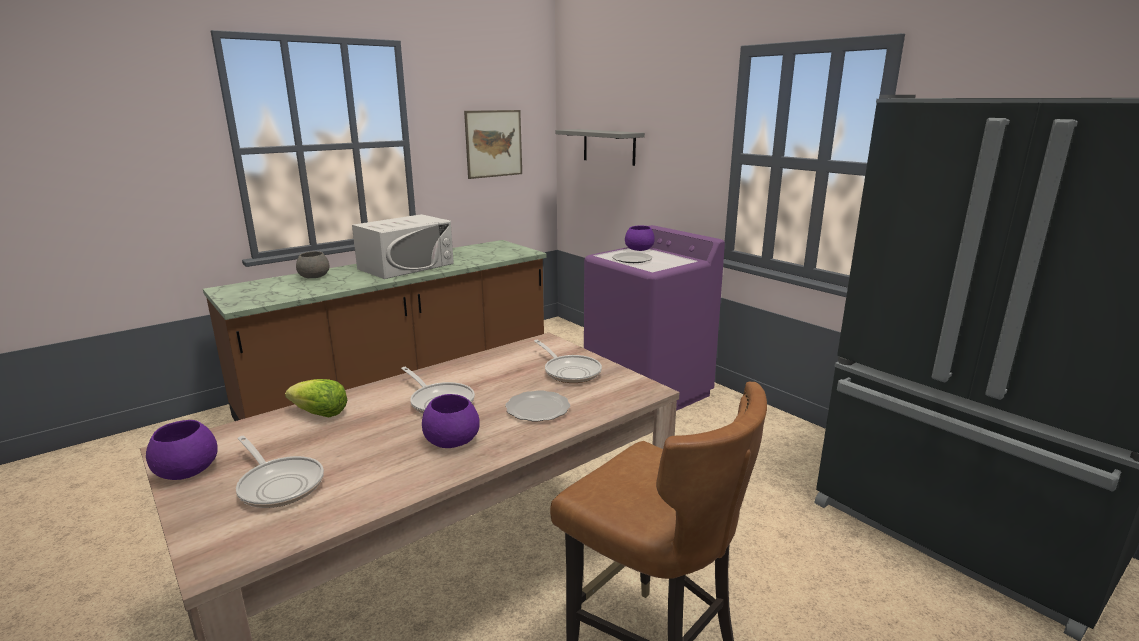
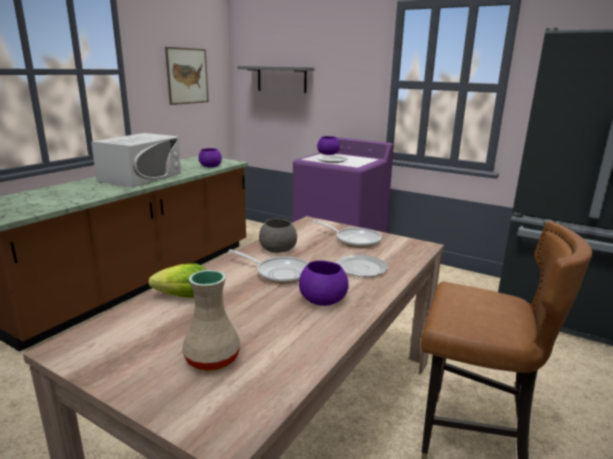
camera: 20 degrees left, 0 degrees up
purple bowl [146,420,218,480] -> purple bowl moved to [198,148,222,167]
frying pan [236,436,324,508] -> beige vase [182,270,240,371]
grey bowl [296,251,329,278] -> grey bowl moved to [259,218,297,253]

